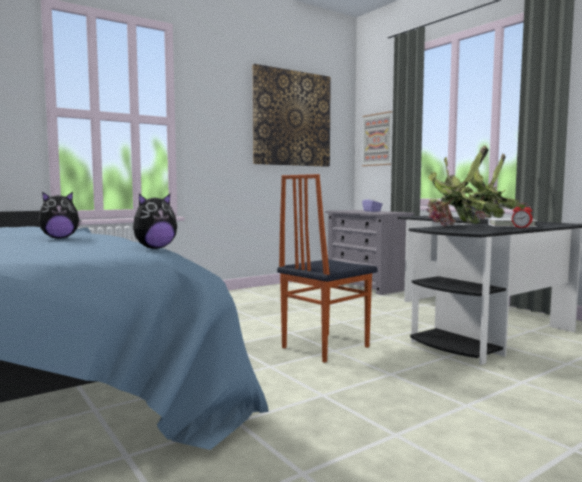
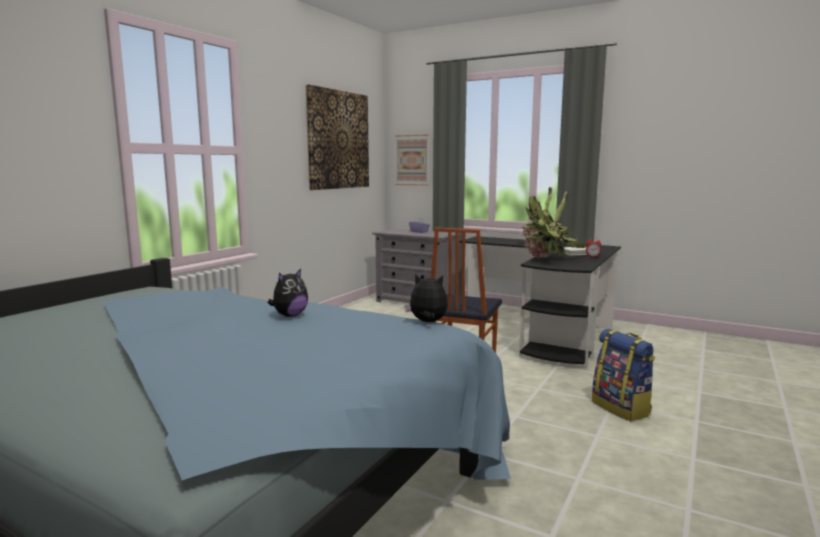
camera: 25 degrees left, 5 degrees up
plush toy [133,194,177,249] -> plush toy turned 105 degrees counterclockwise [405,274,448,322]
none -> backpack [592,329,655,421]

